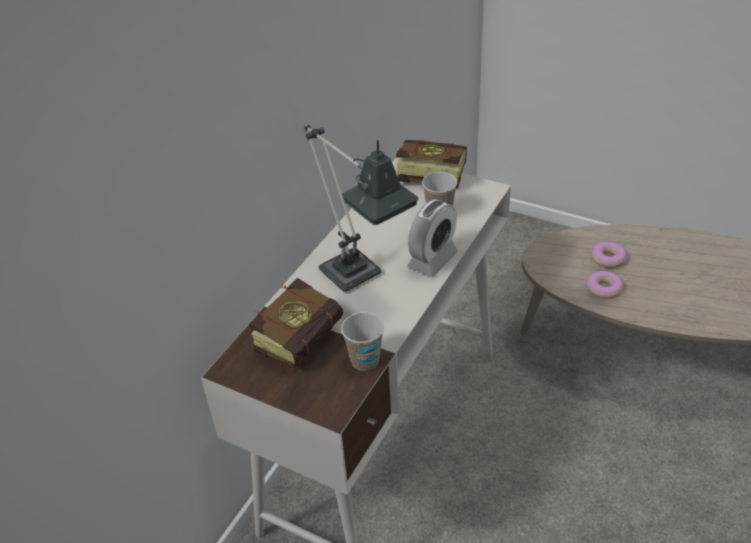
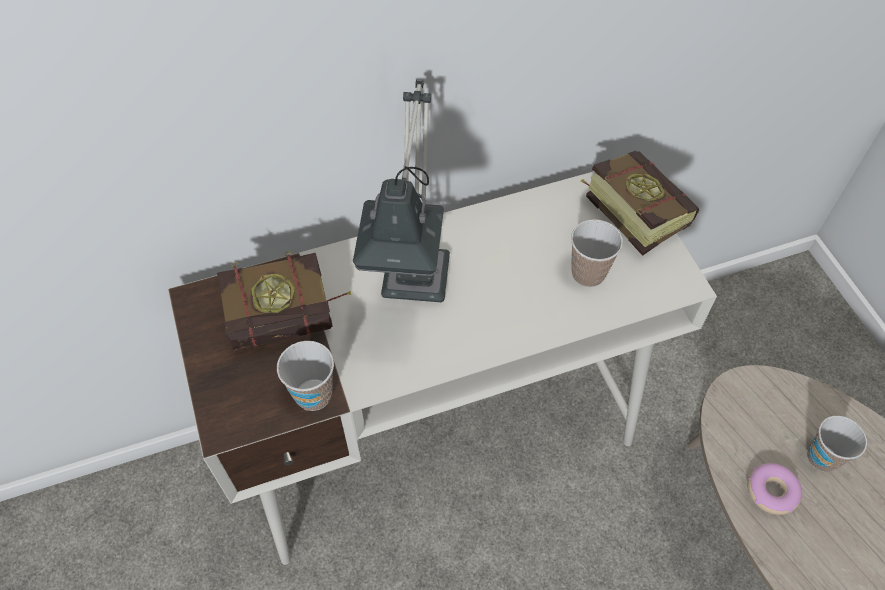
camera: 40 degrees right, 15 degrees up
alarm clock [407,199,458,277] -> none
donut [591,242,627,268] -> cup [807,416,867,472]

